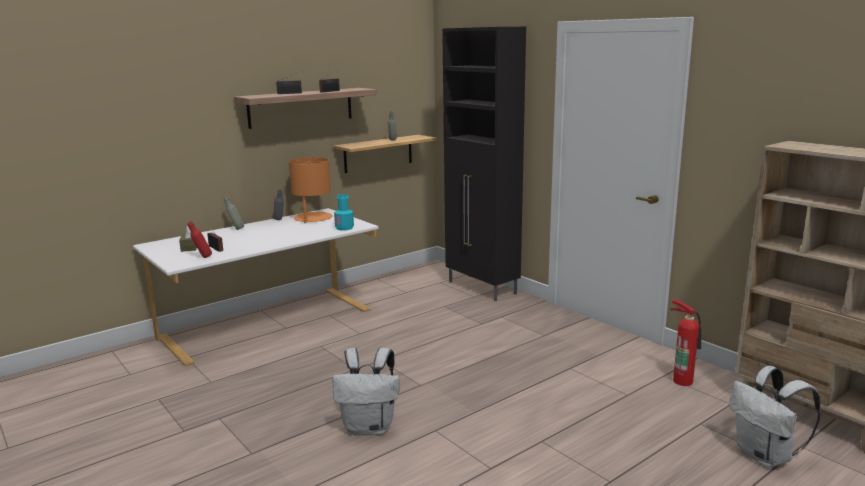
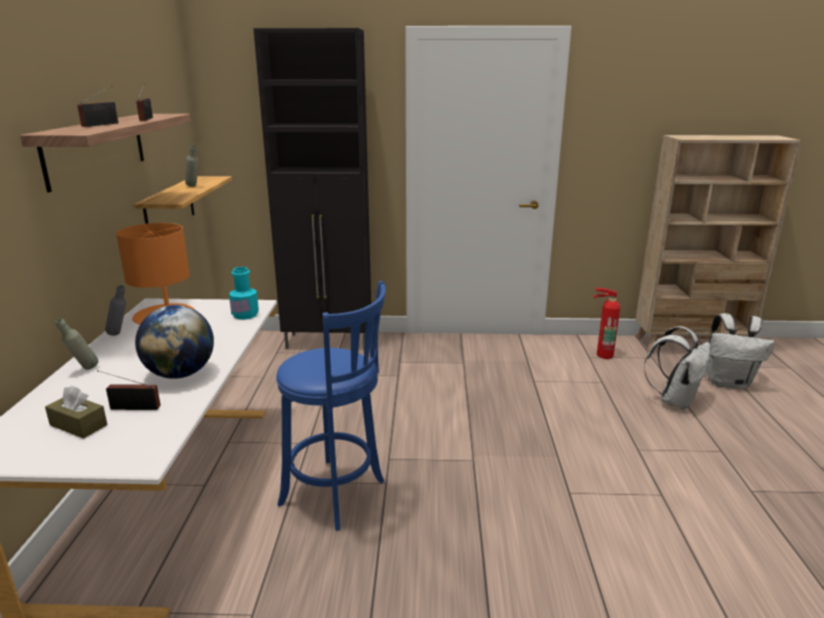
camera: 50 degrees left, 5 degrees up
red bottle [187,221,212,258] -> none
white backpack [332,348,400,436] -> white backpack moved to [644,326,710,410]
none -> globe [135,305,214,379]
none -> blue stool [276,281,386,531]

